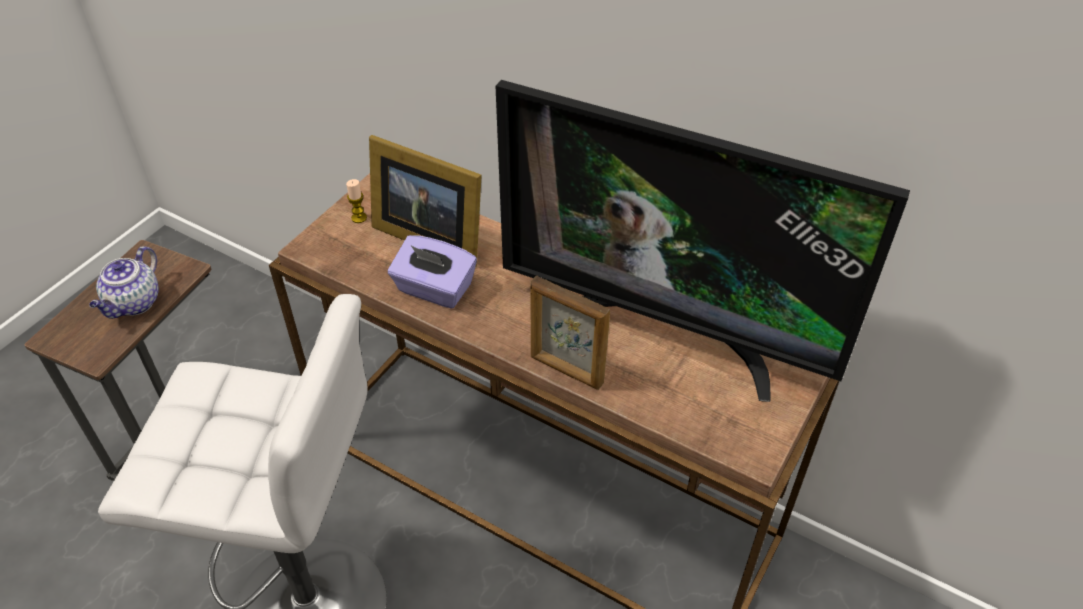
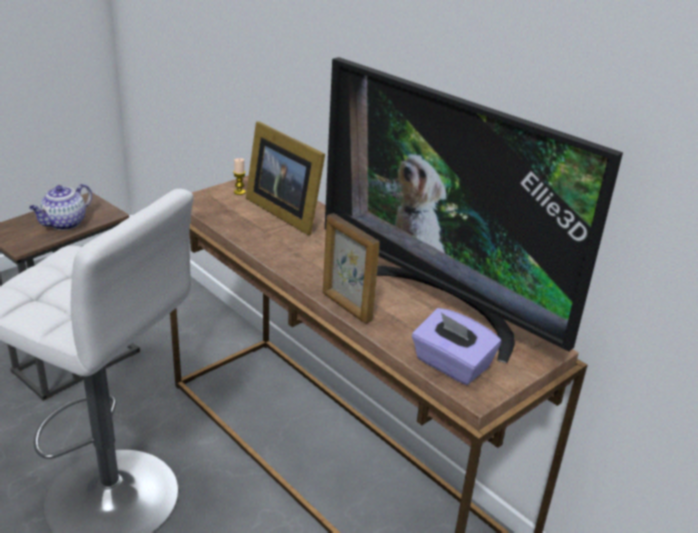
camera: 15 degrees right, 15 degrees down
purple tissue box [388,235,477,309] -> purple tissue box moved to [412,308,501,385]

